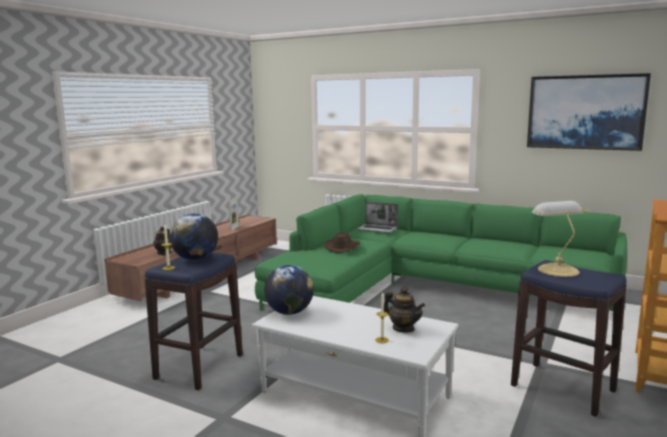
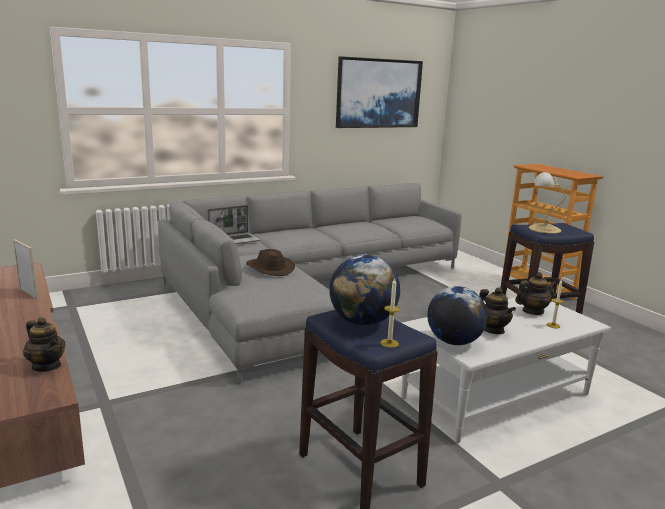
camera: 60 degrees left, 5 degrees up
green sofa [255,194,627,311] -> grey sofa [159,183,462,384]
none -> teapot [479,287,516,334]

